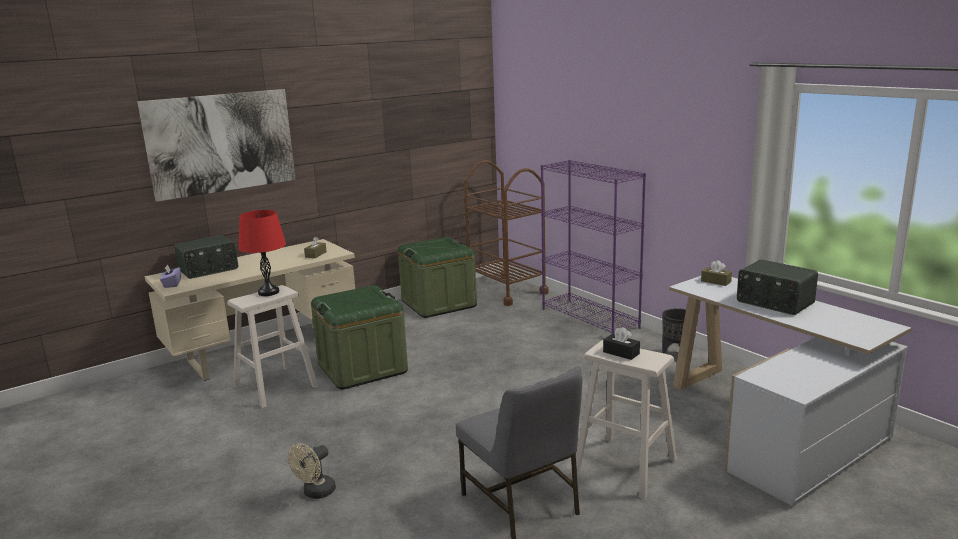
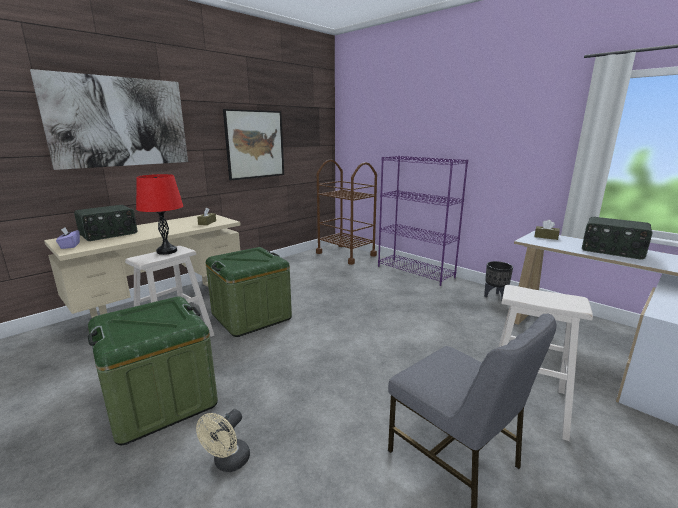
camera: 10 degrees left, 0 degrees up
green storage box [398,237,477,318] -> green storage box moved to [88,296,218,445]
black tissue box [603,327,640,360] -> none
none -> picture [223,109,284,180]

